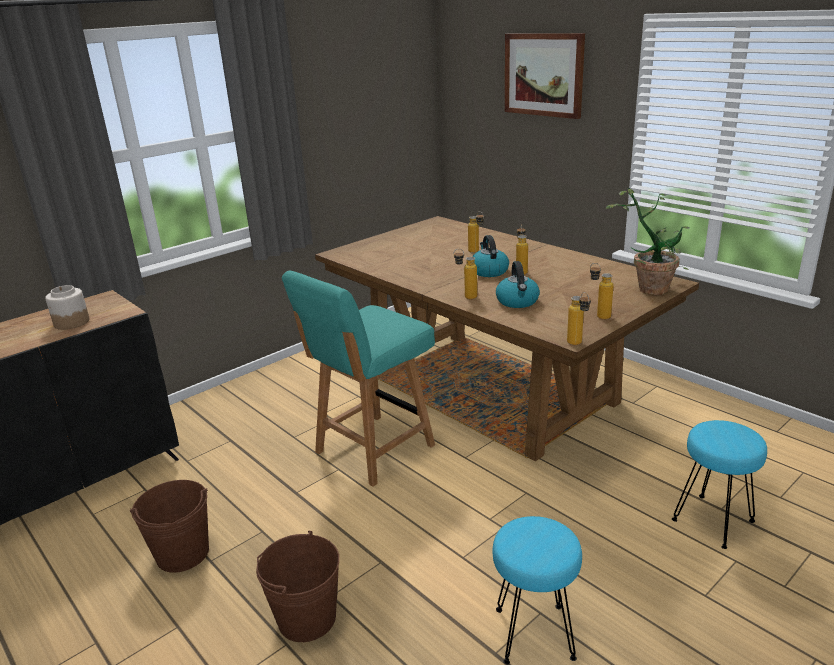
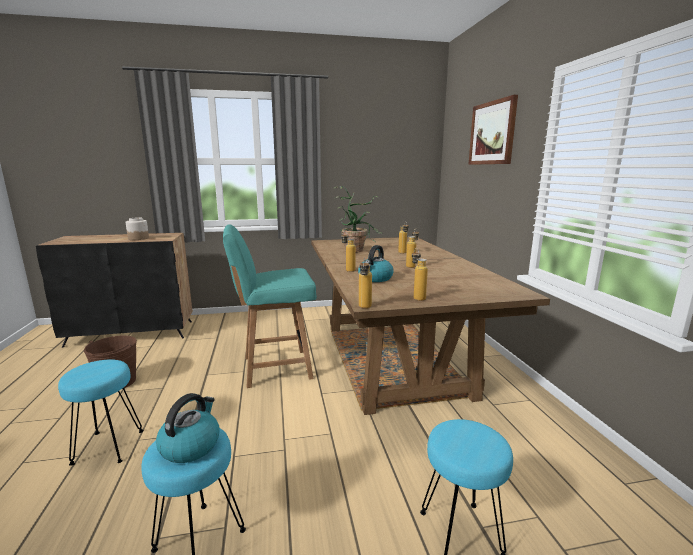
camera: 30 degrees right, 10 degrees down
brown bucket [256,531,340,642] -> turquoise stool [58,359,143,466]
kettle [472,235,509,277] -> kettle moved to [156,393,219,463]
potted plant [606,188,689,295] -> potted plant moved to [333,186,383,252]

